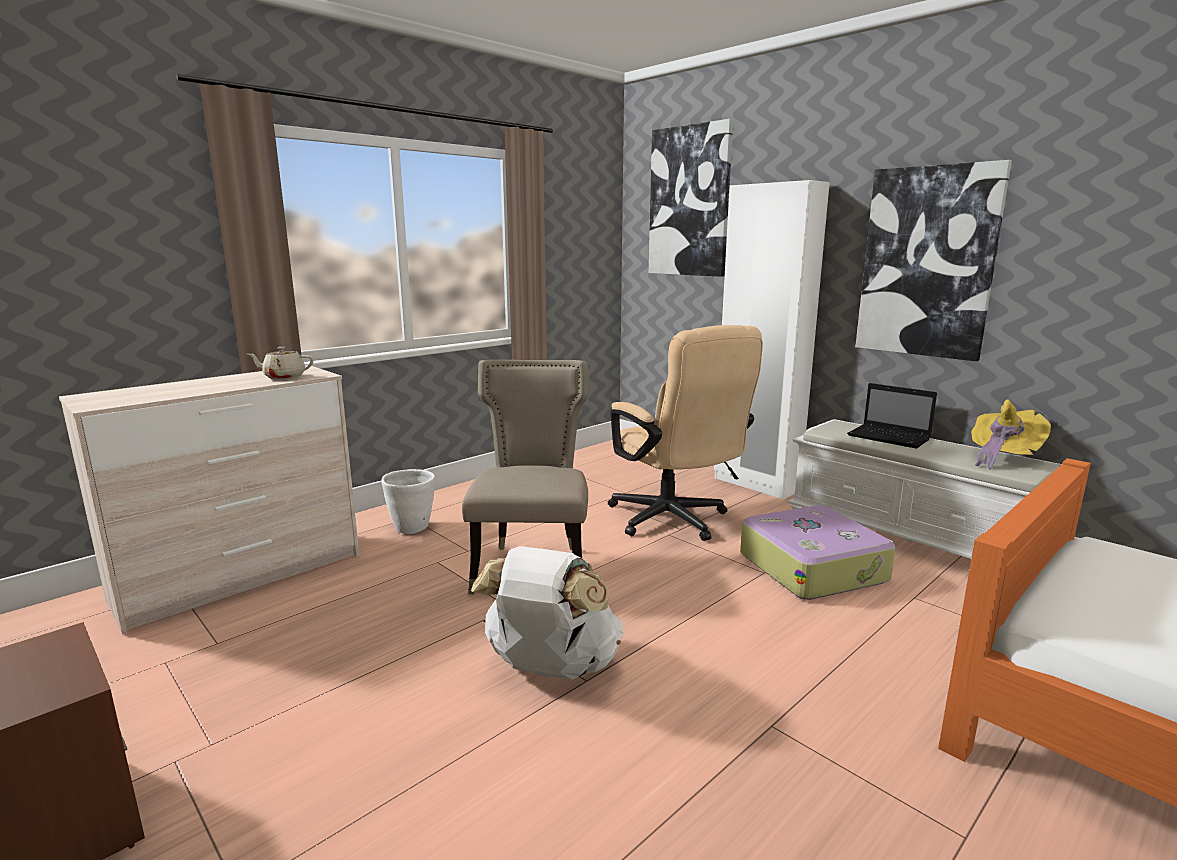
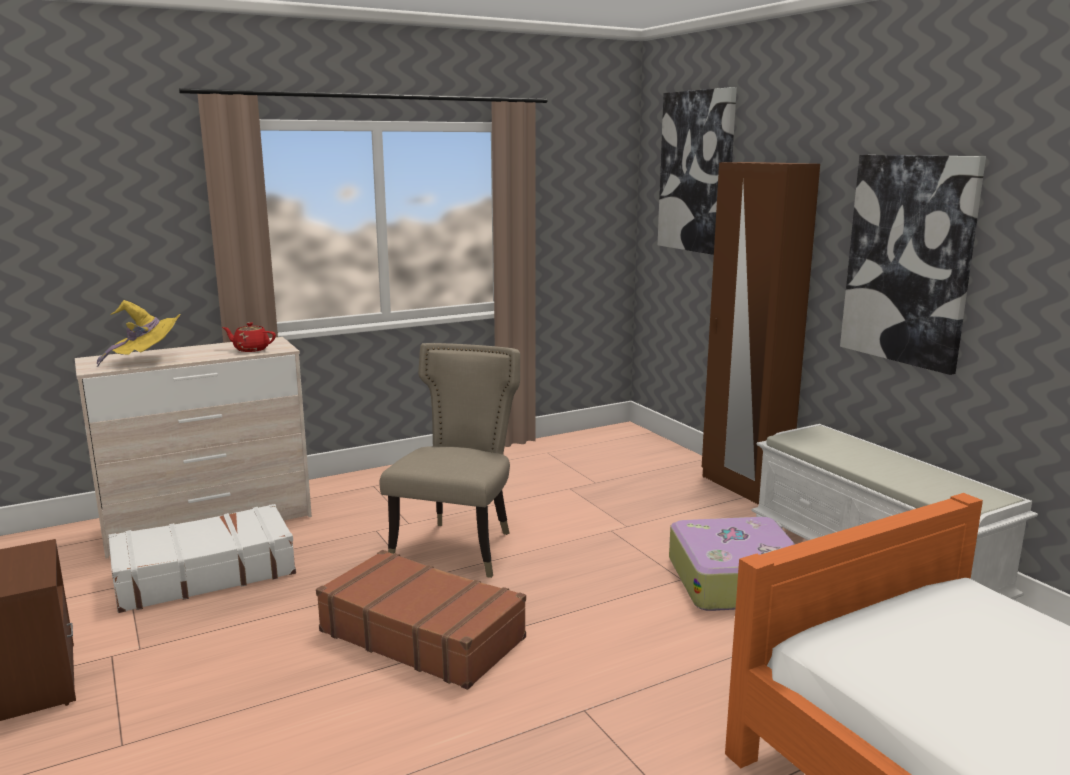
camera: 15 degrees right, 0 degrees up
beige teapot [248,347,314,380] -> red teapot [222,322,276,352]
white planter [381,469,435,534] -> none
white backpack [471,546,624,680] -> brown suitcase [316,550,526,690]
beige office chair [608,325,763,541] -> none
white wardrobe [714,180,830,499] -> brown wardrobe [702,162,820,505]
laptop [847,383,937,449] -> none
yellow hat [971,399,1051,470] -> yellow hat moved to [97,300,181,367]
none -> white suitcase [108,504,296,613]

